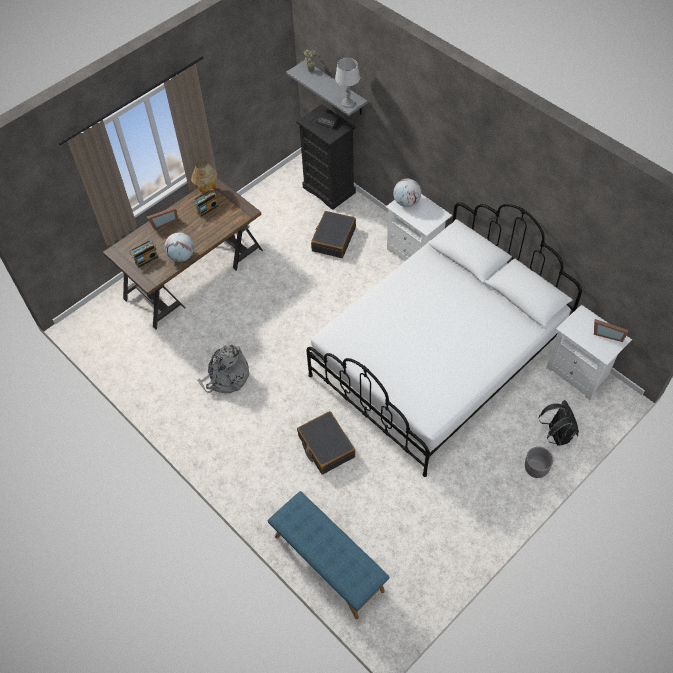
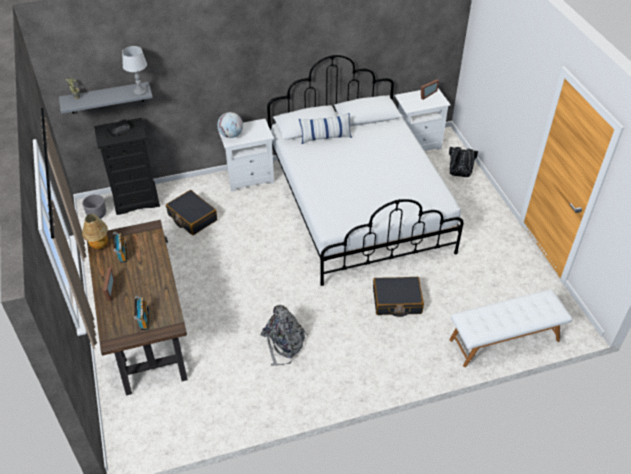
camera: 65 degrees left, 10 degrees down
globe [164,232,194,262] -> none
blue bench [268,491,389,619] -> white bench [450,289,572,367]
grey planter [525,447,554,478] -> grey planter moved to [82,194,106,219]
none -> pillow [299,113,352,144]

